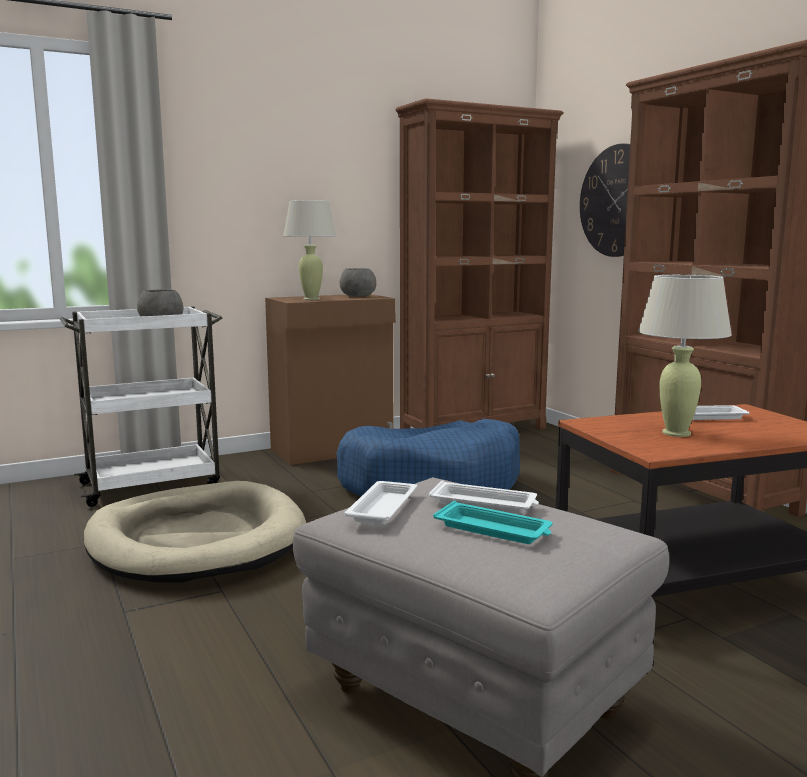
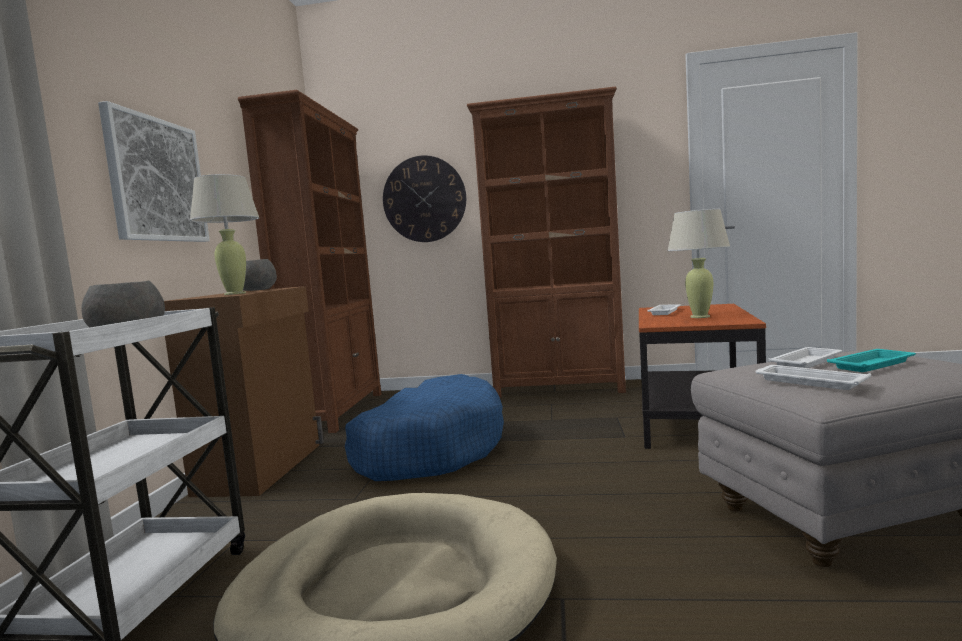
camera: 55 degrees left, 5 degrees down
none -> picture [98,101,210,242]

